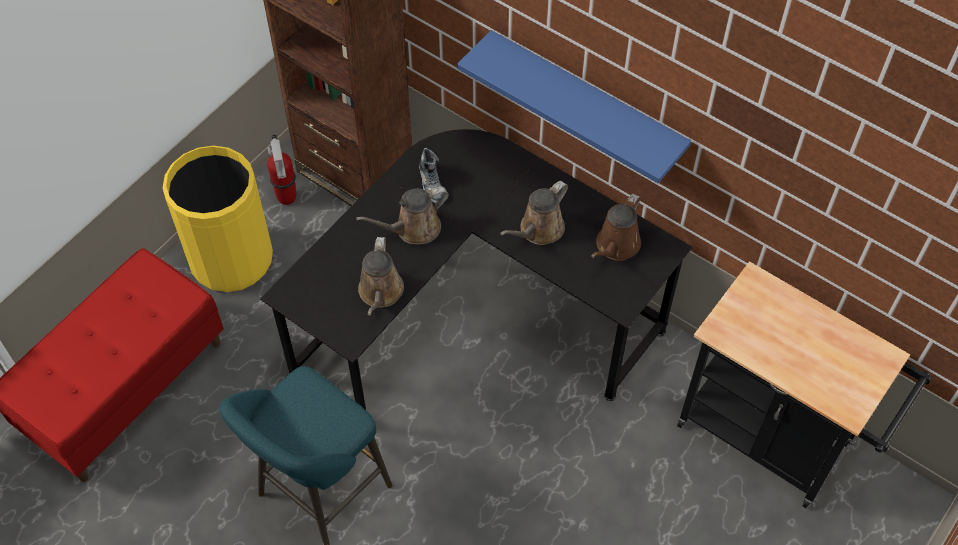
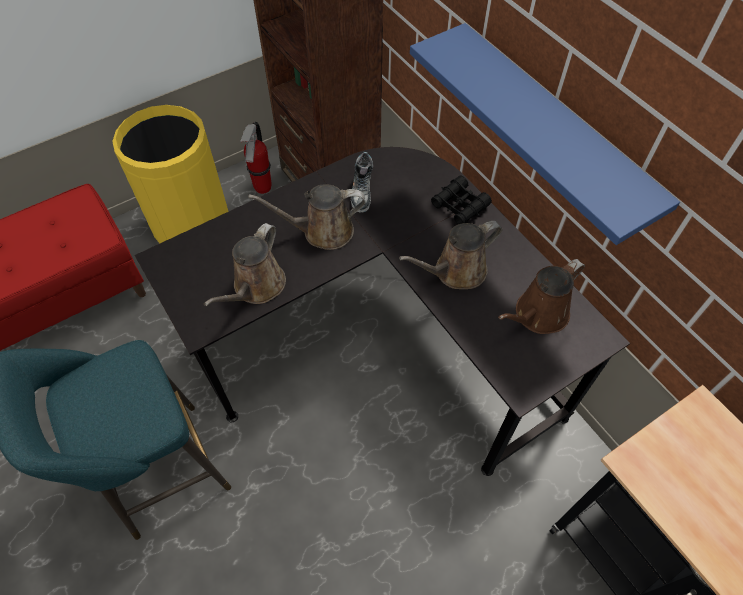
camera: 20 degrees right, 0 degrees up
none -> black binoculars [431,176,492,224]

